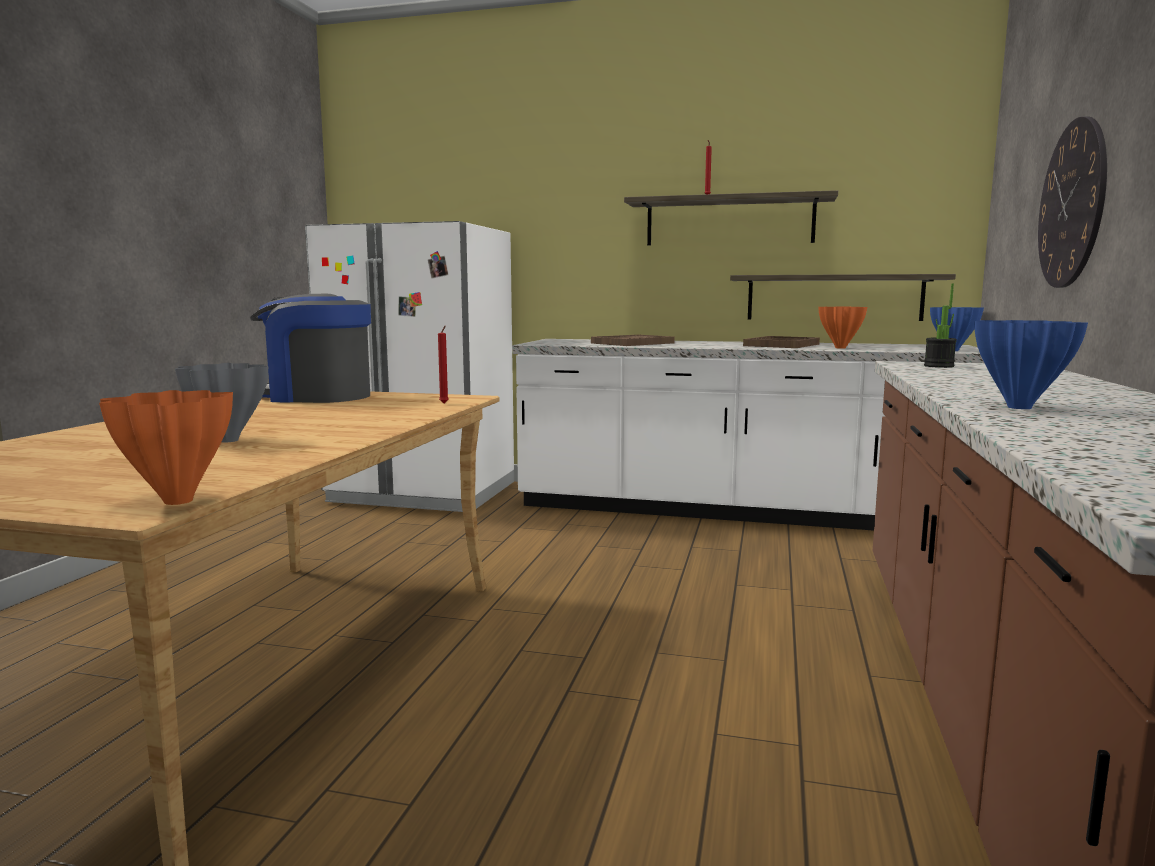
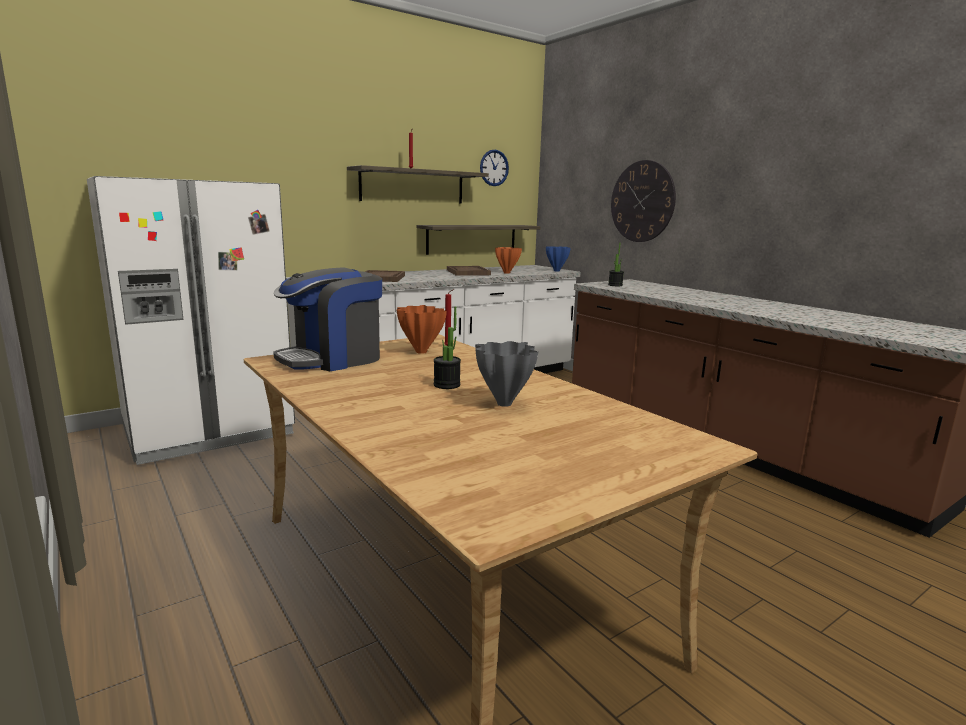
camera: 50 degrees left, 5 degrees up
orange vase [99,390,233,505] -> orange vase moved to [397,305,447,354]
blue vase [974,320,1088,409] -> none
none -> potted plant [434,306,461,389]
none -> wall clock [480,149,509,186]

